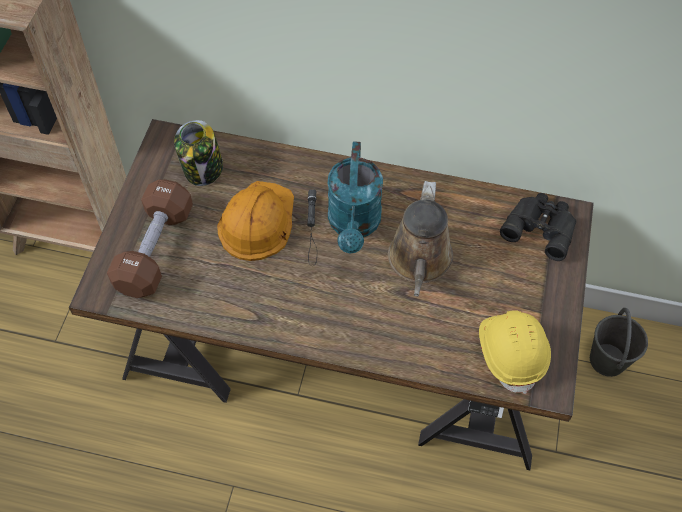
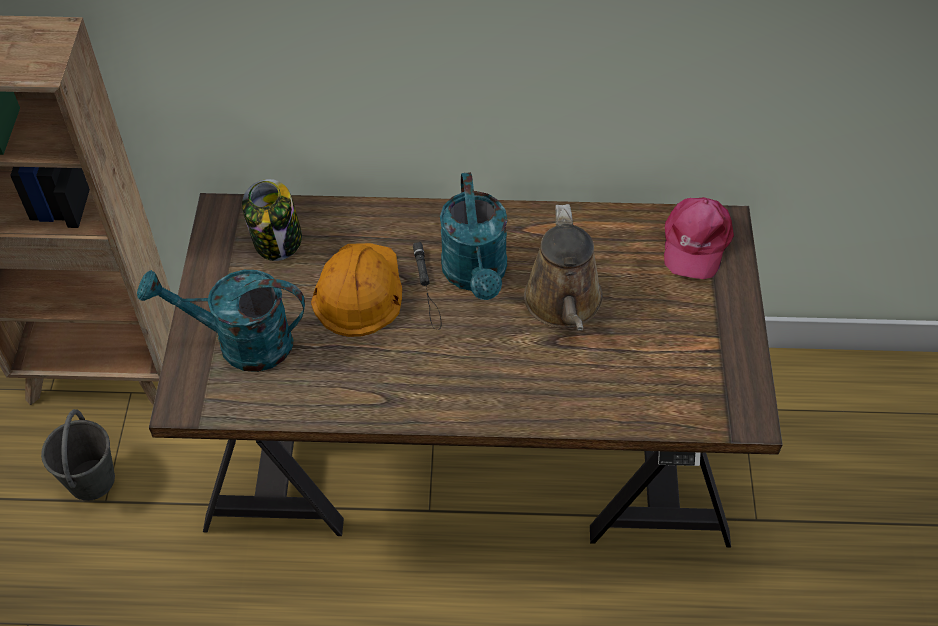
camera: 10 degrees left, 5 degrees down
brown dumbbell [107,179,193,298] -> turquoise watering can [137,270,305,372]
yellow hard hat [479,310,551,394] -> none
black binoculars [500,193,576,261] -> pink cap [664,197,734,279]
grey bucket [590,308,648,377] -> grey bucket moved to [41,409,115,501]

